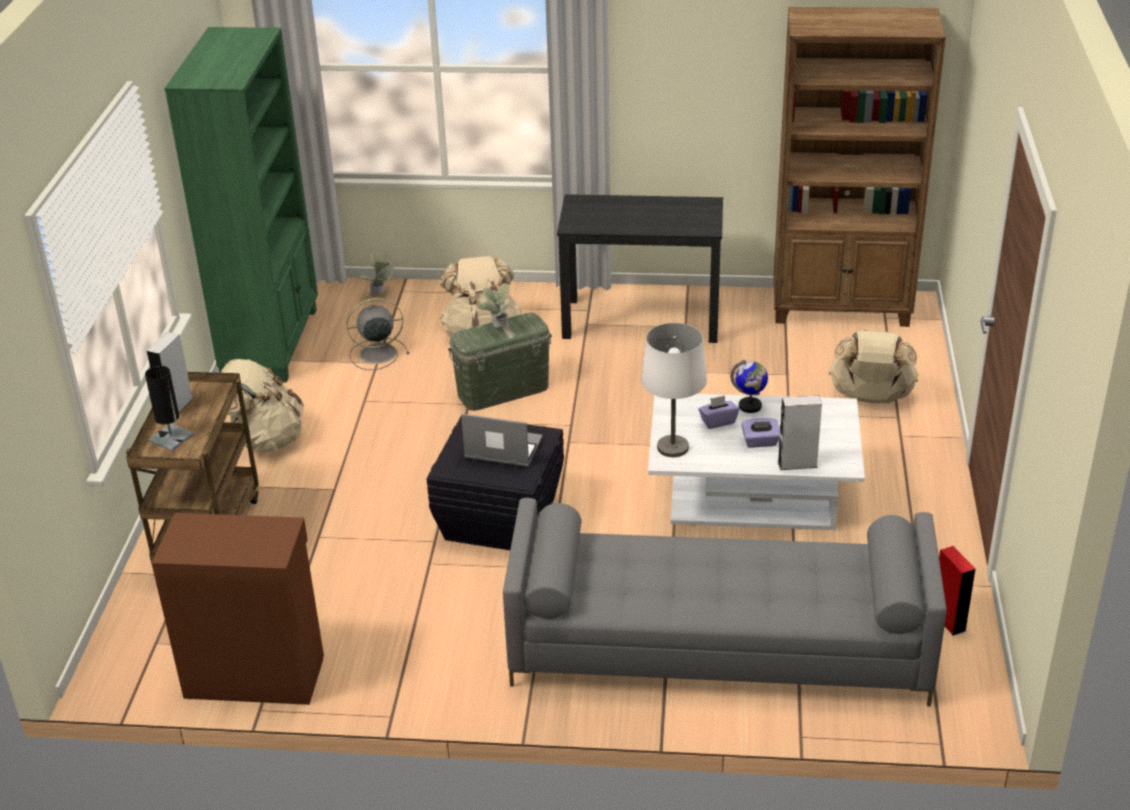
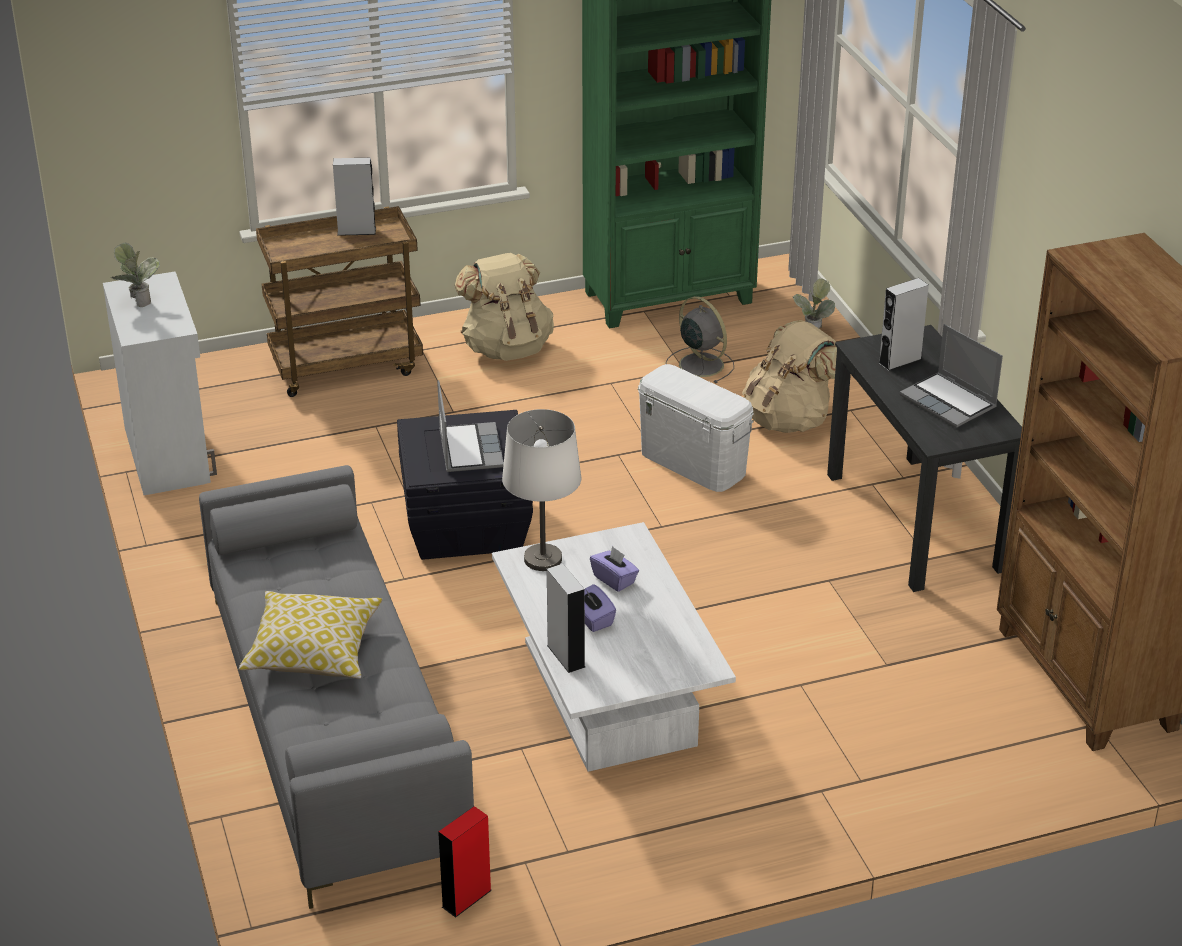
camera: 65 degrees right, 0 degrees up
black table lamp [145,366,194,451] -> none
brown cabinet [152,513,324,705] -> white cabinet [103,272,217,495]
green storage box [448,313,552,411] -> white storage box [638,364,754,492]
potted plant [478,283,510,329] -> potted plant moved to [110,242,160,307]
globe [730,360,768,413] -> none
beige backpack [829,330,918,403] -> none
none -> pillow [239,591,382,679]
none -> grey speaker [879,278,929,371]
none -> laptop [899,324,1003,428]

